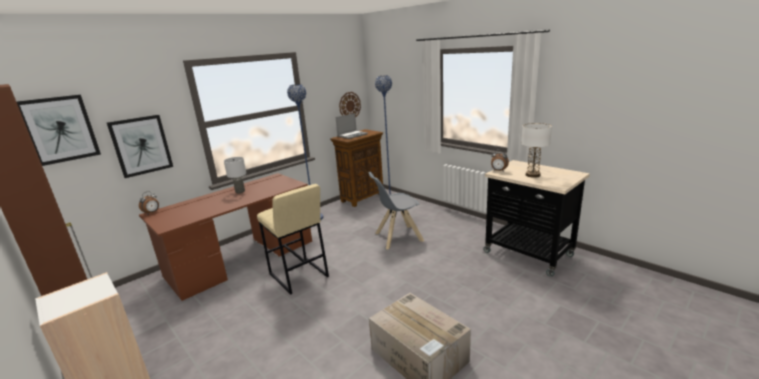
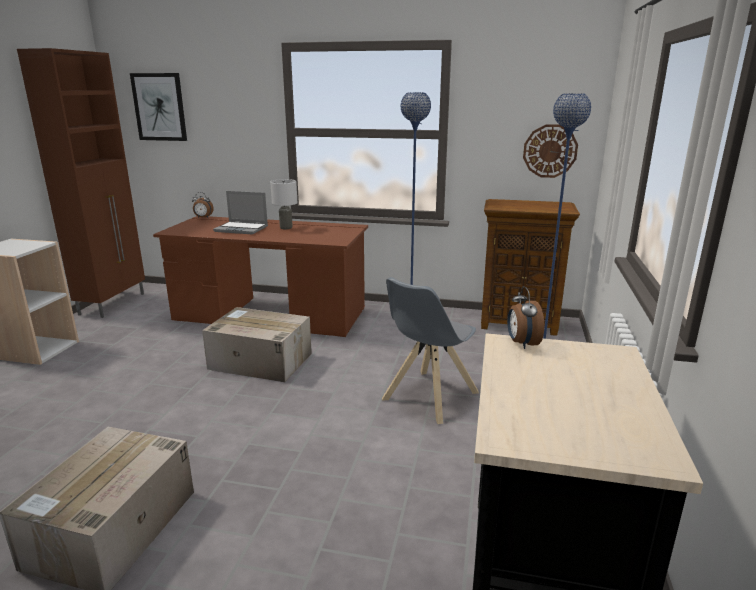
camera: 55 degrees right, 0 degrees up
picture [107,115,173,178] -> none
beige stool [257,184,329,295] -> cardboard box [202,307,312,382]
laptop [335,113,368,139] -> laptop moved to [213,191,268,235]
grey chair [369,172,424,250] -> grey chair turned 90 degrees counterclockwise [382,277,479,424]
table lamp [521,123,552,178] -> none

